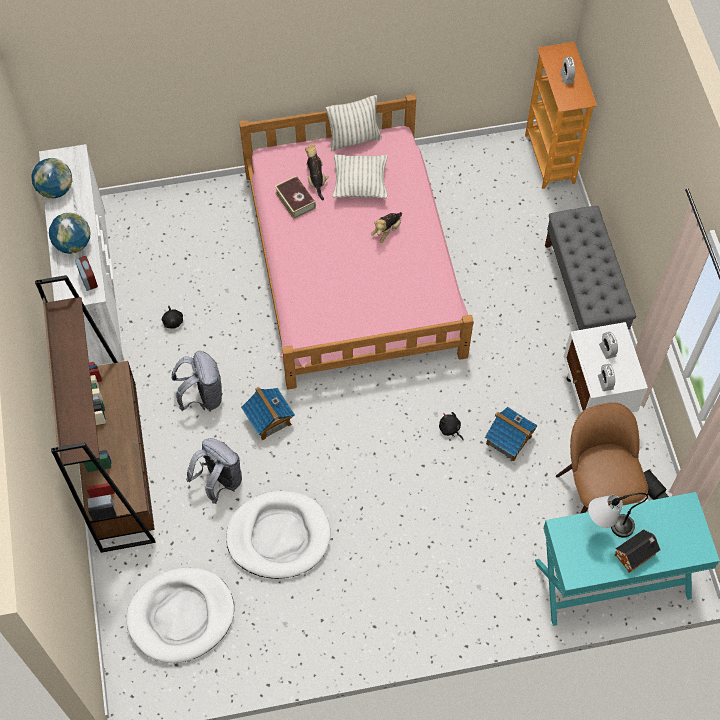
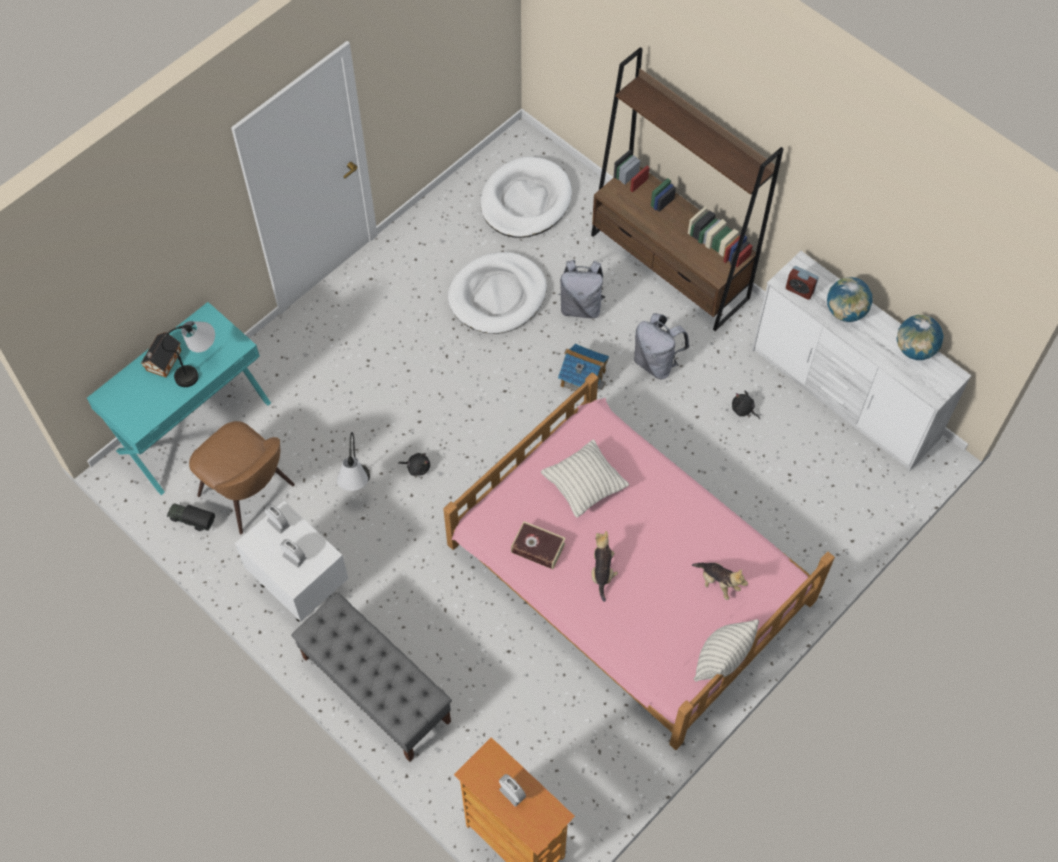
camera: 145 degrees right, 0 degrees up
book [275,176,316,219] -> book moved to [511,521,566,569]
pillow [332,154,388,199] -> pillow moved to [541,439,629,518]
toy house [485,407,538,462] -> table lamp [337,432,370,491]

